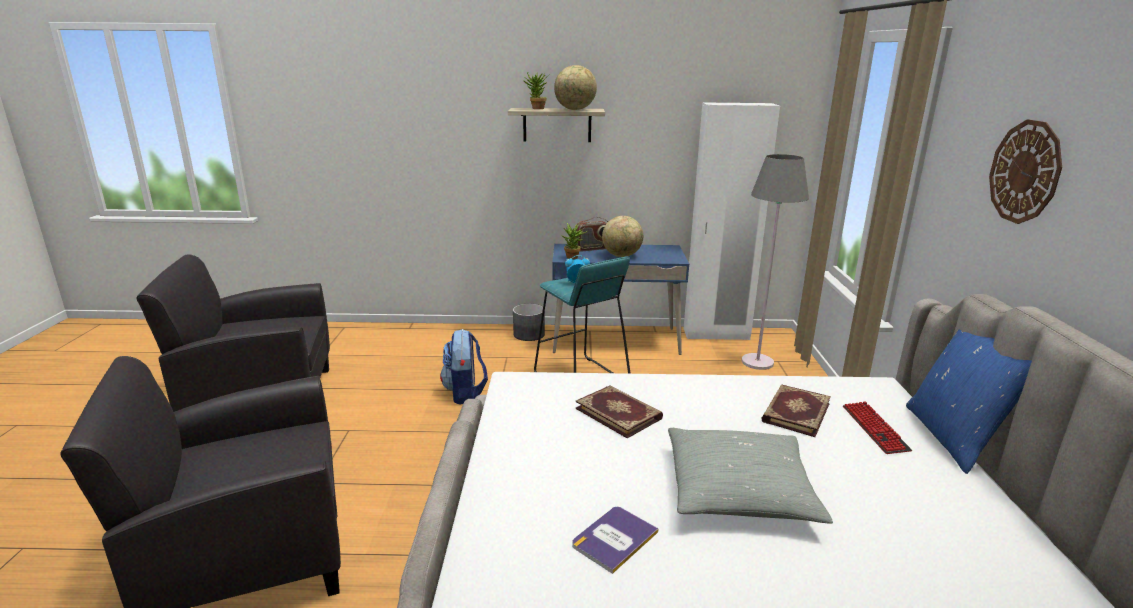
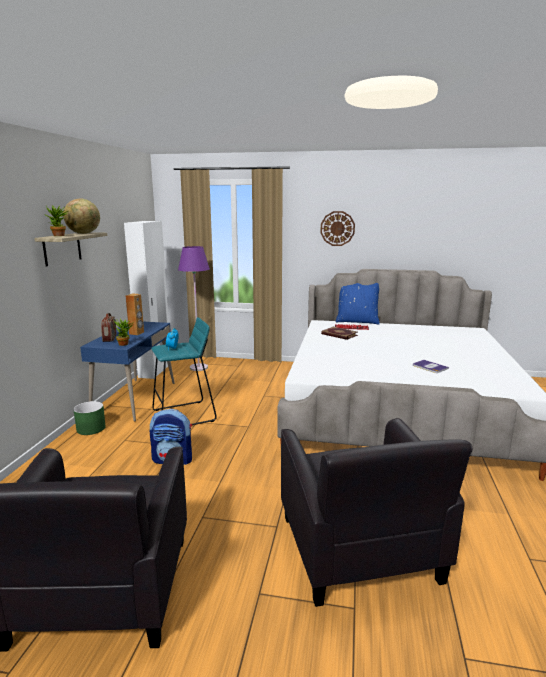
camera: 80 degrees left, 5 degrees down
grey planter [513,304,545,341] -> green planter [73,401,106,435]
book [575,385,663,438] -> none
globe [602,216,643,257] -> brown speaker [125,293,144,335]
grey pillow [668,428,833,524] -> none
grey floor lamp [742,154,809,370] -> purple floor lamp [178,246,210,371]

